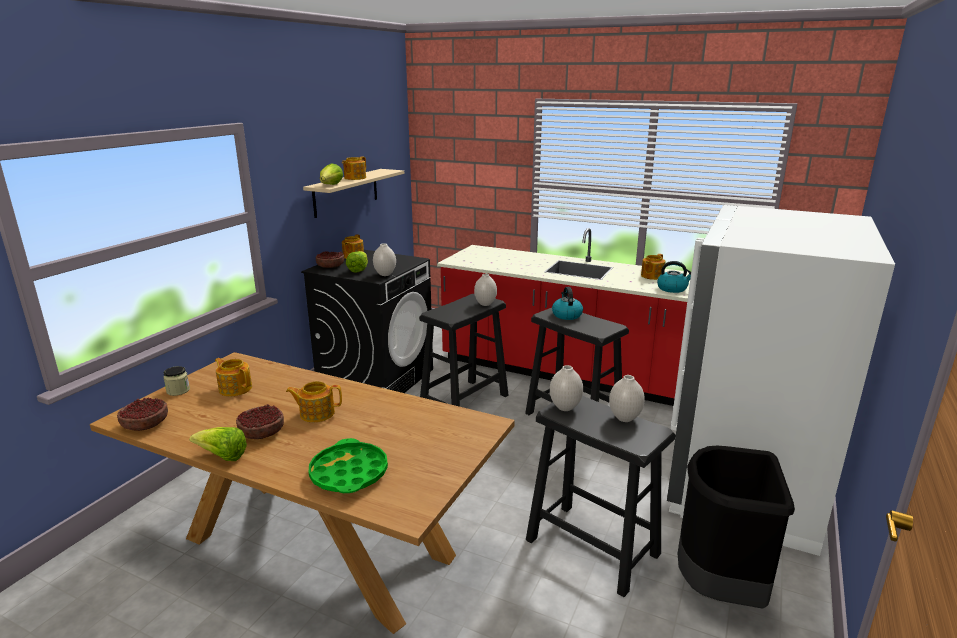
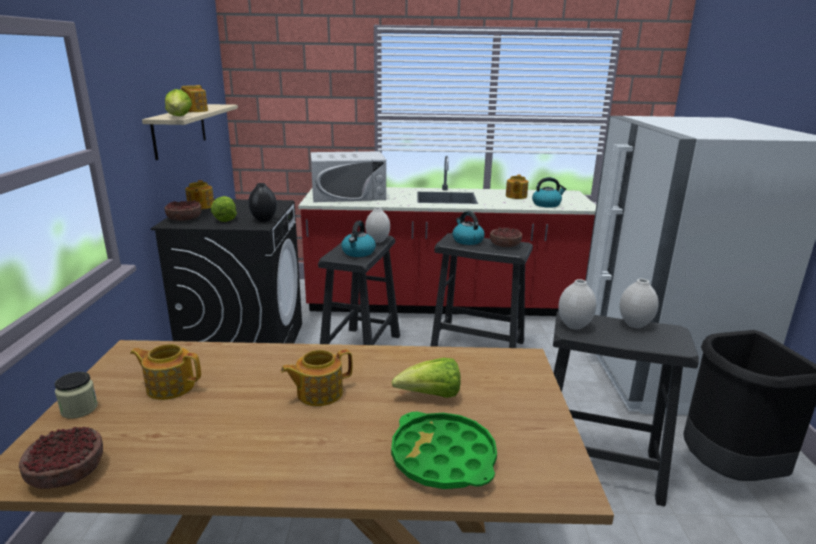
camera: 25 degrees left, 0 degrees up
lettuce [189,427,247,461] -> lettuce moved to [391,358,461,398]
bowl [236,404,284,439] -> bowl moved to [490,227,522,247]
white vase [373,243,396,276] -> black vase [248,183,277,222]
none -> white microwave [311,151,386,202]
none -> kettle [341,221,376,257]

